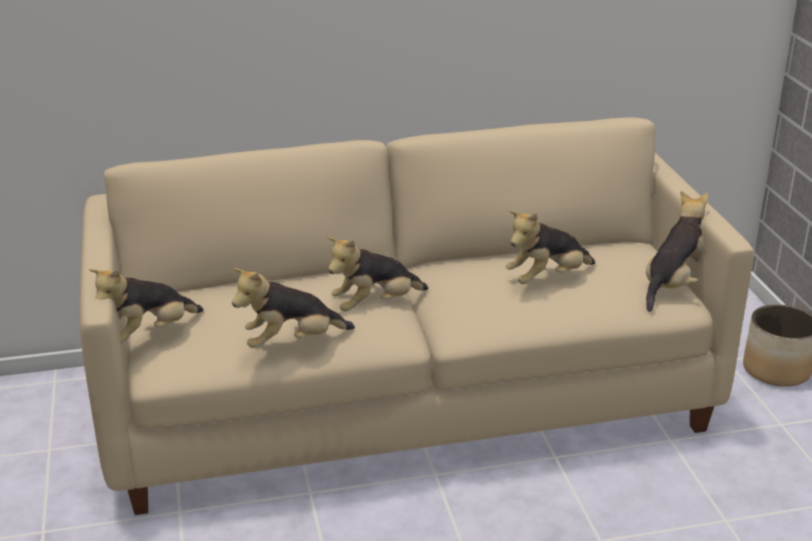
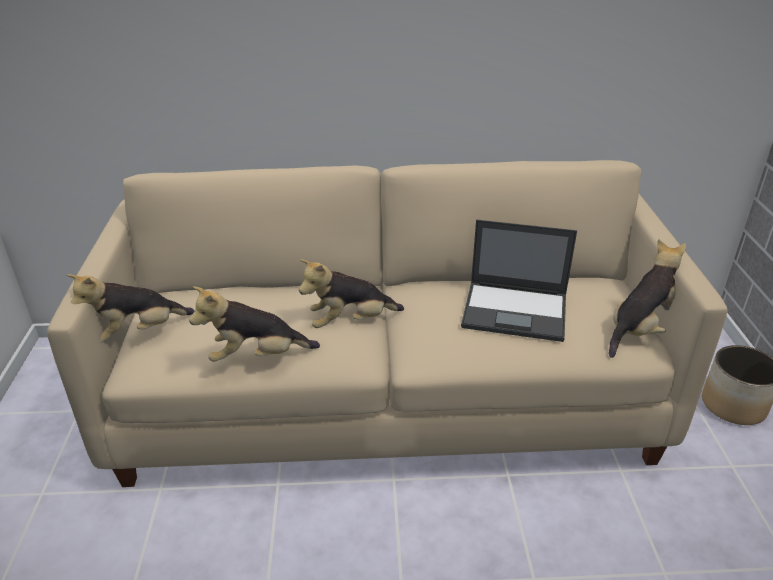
camera: 10 degrees right, 5 degrees up
plush toy [506,211,595,284] -> laptop [461,220,577,342]

